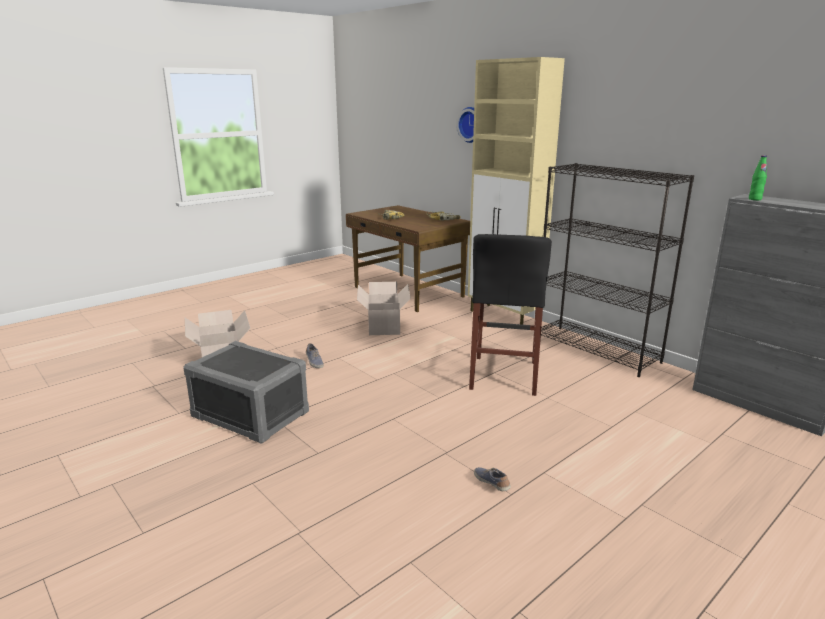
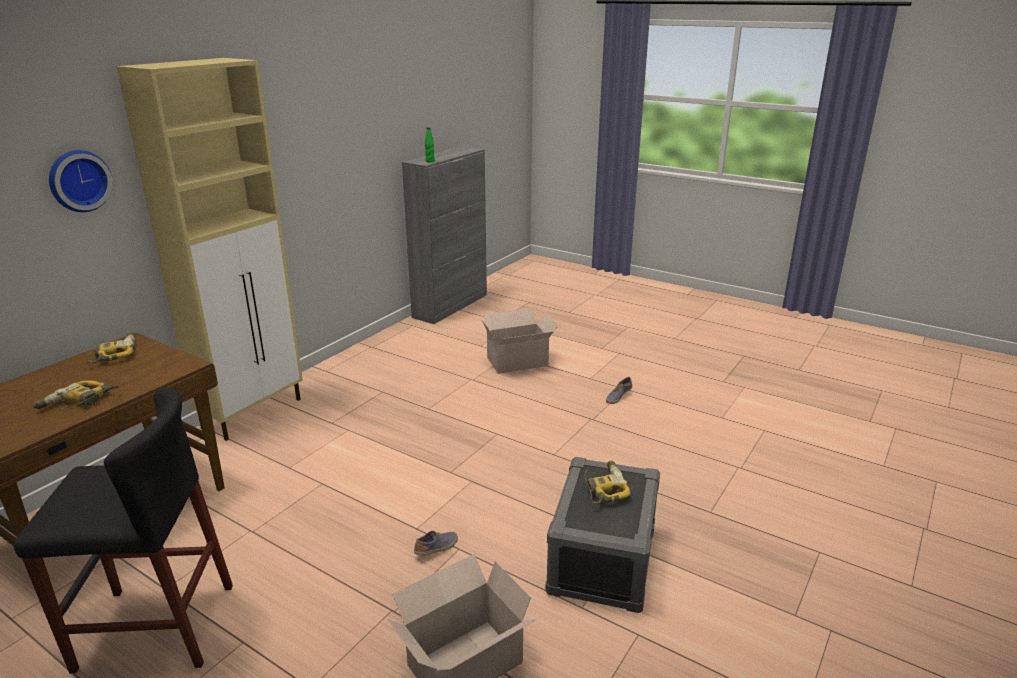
camera: 105 degrees left, 5 degrees up
cardboard box [357,282,411,335] -> cardboard box moved to [481,308,558,374]
black stool [469,234,552,396] -> black stool moved to [14,387,233,674]
black bookcase [541,163,694,377] -> none
none -> power drill [584,460,630,504]

